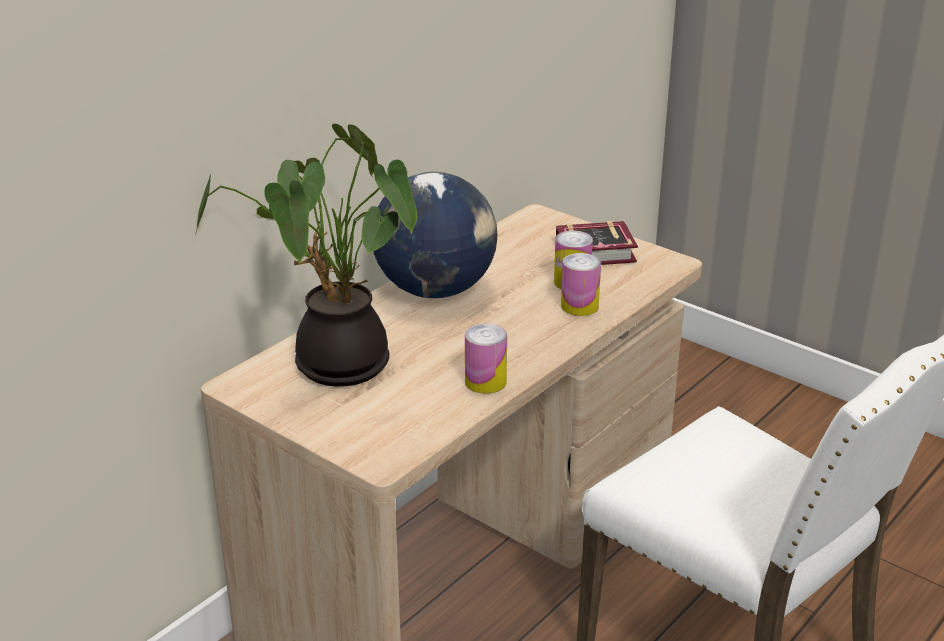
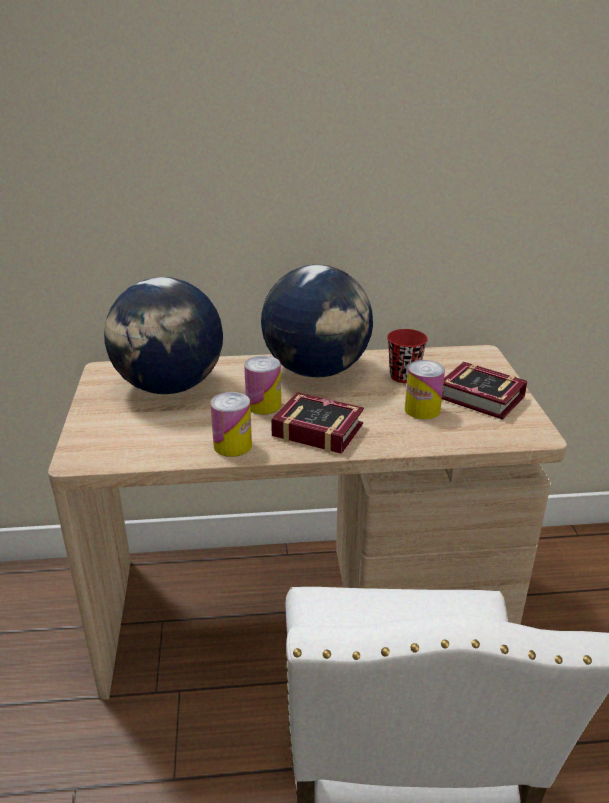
camera: 45 degrees right, 0 degrees up
potted plant [195,124,417,387] -> globe [104,277,223,394]
can [561,253,601,316] -> can moved to [244,356,281,415]
none -> book [271,392,364,454]
none -> red cup [387,329,428,383]

